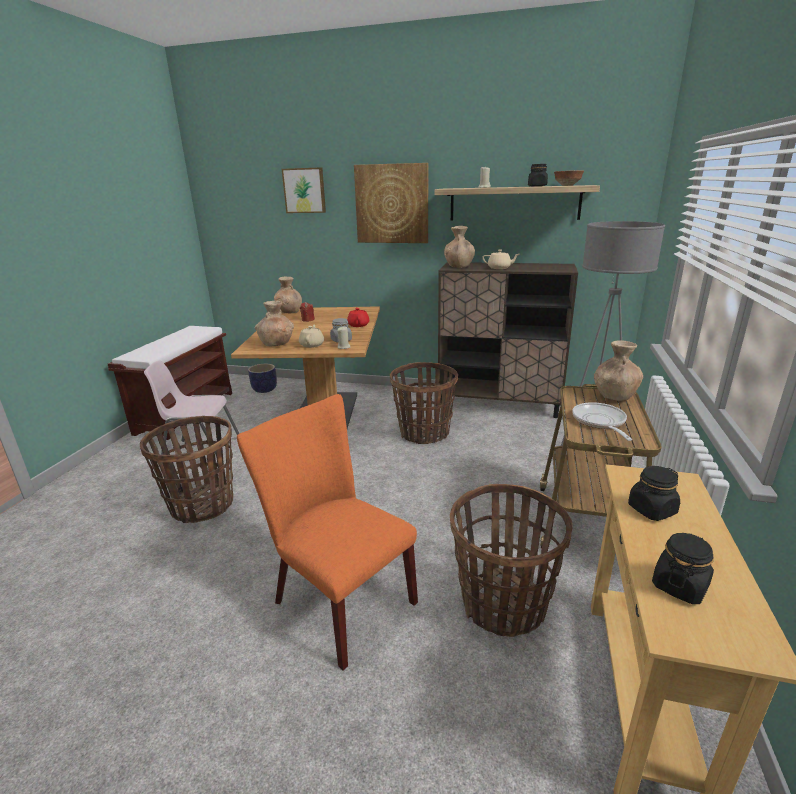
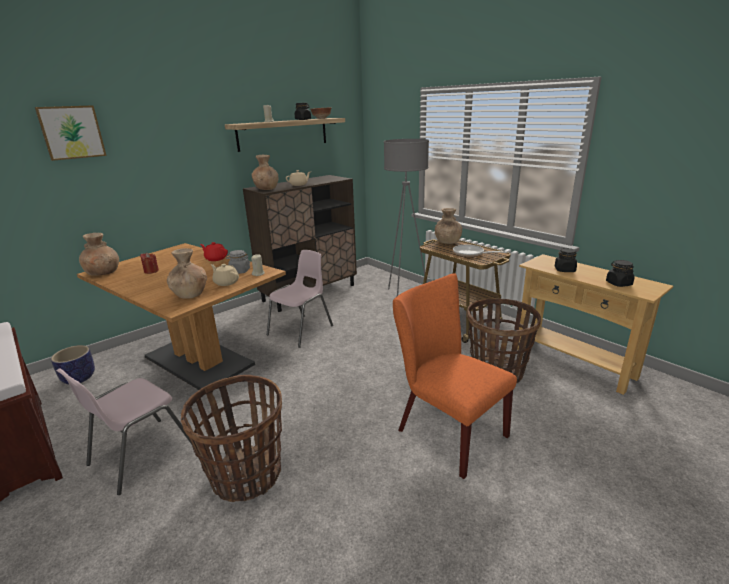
camera: 55 degrees left, 0 degrees up
orange chair [237,394,418,670] -> orange chair turned 60 degrees clockwise [393,273,517,479]
picture [354,163,429,243] -> none
basket [390,362,458,444] -> pink chair [267,250,333,348]

